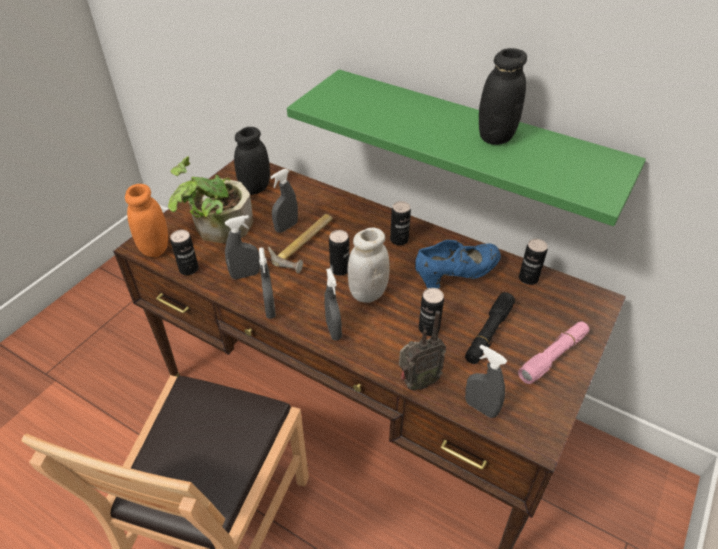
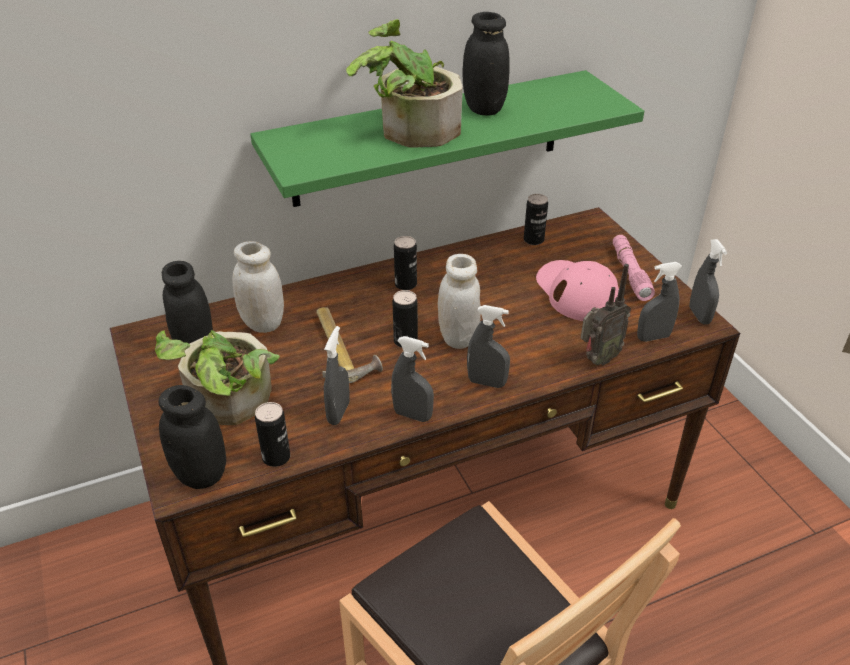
camera: 55 degrees left, 5 degrees down
orange jar [125,184,168,257] -> black jar [158,385,226,489]
grey spray bottle [270,169,298,233] -> grey spray bottle moved to [689,239,727,324]
radio [399,311,446,391] -> radio turned 45 degrees clockwise [581,264,631,365]
blue shoe [415,240,501,289] -> none
can [419,288,444,336] -> none
black flashlight [465,292,515,364] -> pink cap [536,260,619,321]
none -> white jar [232,241,284,333]
none -> potted plant [346,19,463,148]

